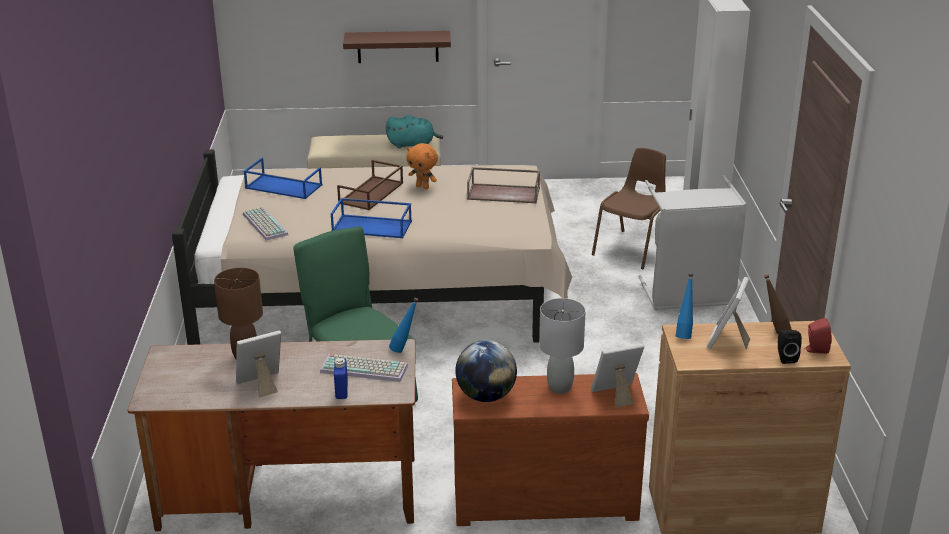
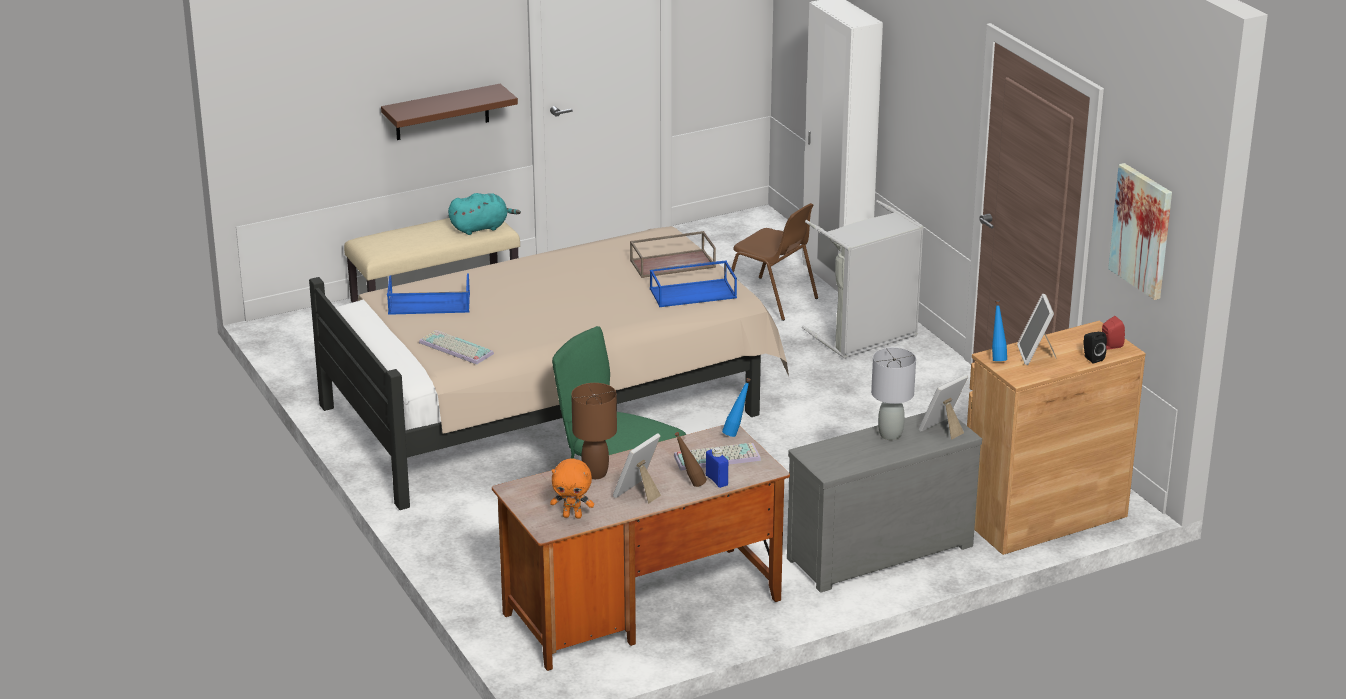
camera: 25 degrees left, 0 degrees up
blue tray [331,198,412,238] -> blue tray moved to [650,260,737,307]
brown tray [337,160,403,210] -> none
orange plush toy [406,143,438,189] -> orange plush toy moved to [550,458,594,519]
brown dresser [452,373,649,526] -> grey dresser [787,412,982,592]
globe [455,340,517,402] -> none
brown chair [592,148,666,269] -> brown chair turned 120 degrees clockwise [730,203,818,321]
brown bottle [764,274,791,334] -> brown bottle moved to [675,432,707,487]
none -> picture [1108,163,1172,300]

